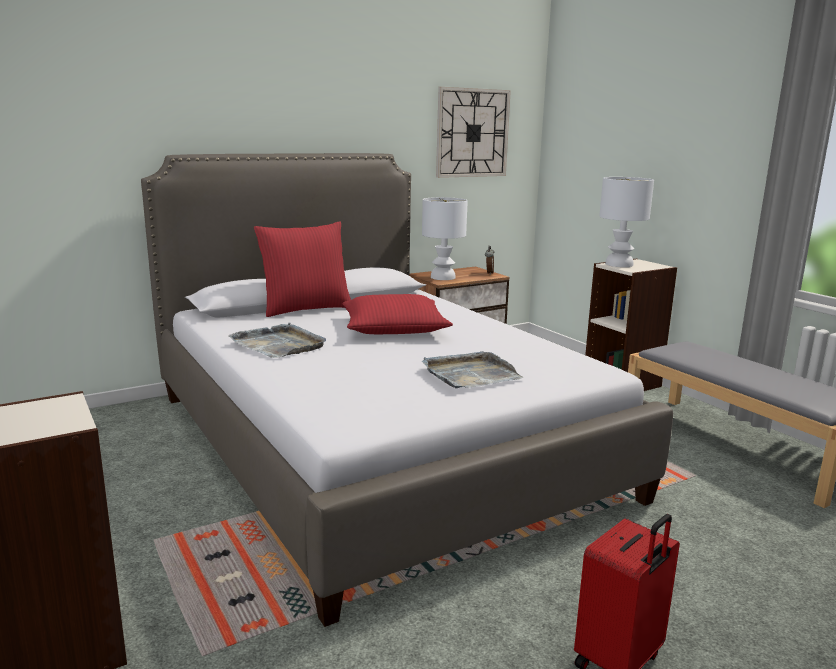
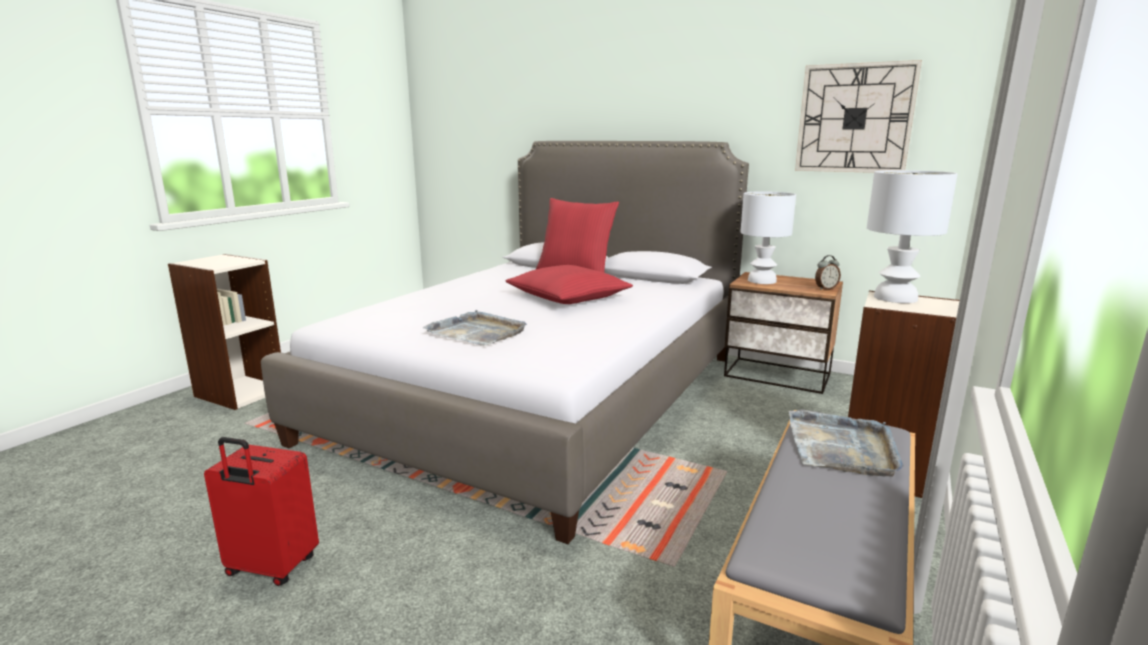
camera: 60 degrees right, 0 degrees up
grey tray [228,323,326,358] -> grey tray moved to [789,411,904,476]

